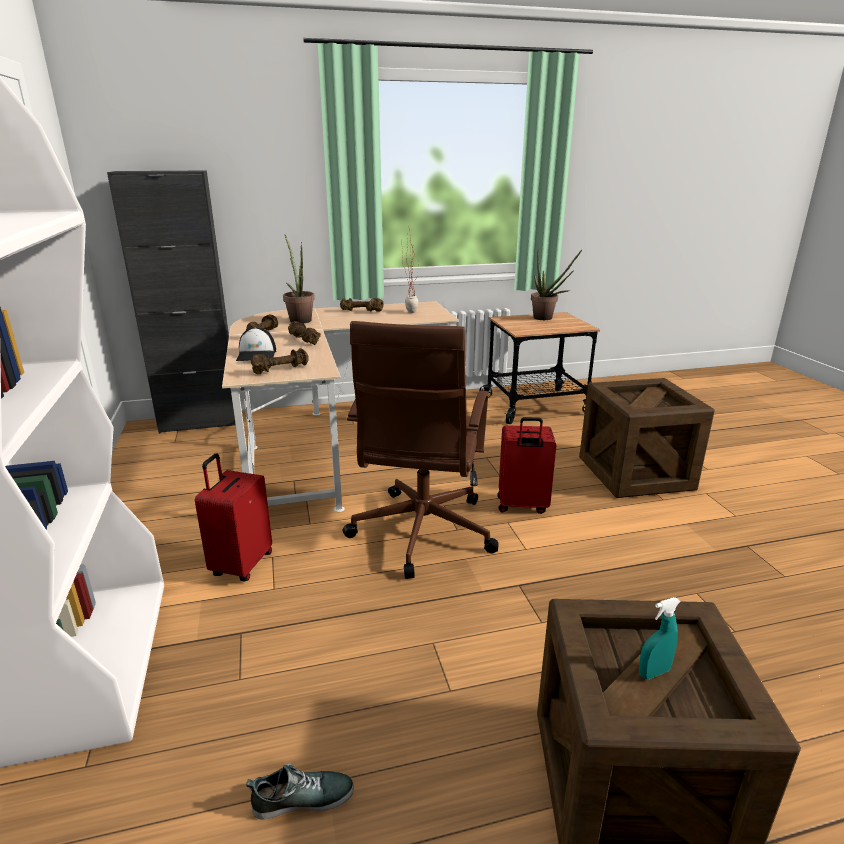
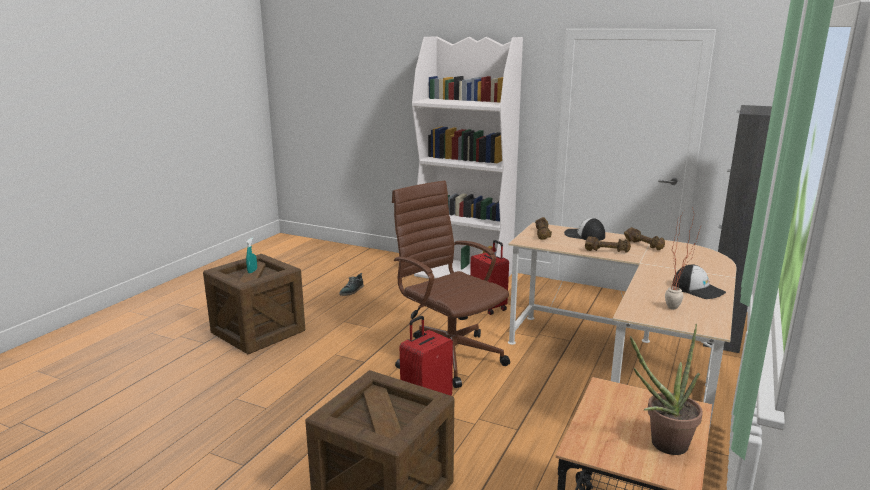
camera: 130 degrees right, 5 degrees down
potted plant [283,235,315,323] -> none
brown dumbbell [340,298,384,312] -> cap [672,264,726,299]

